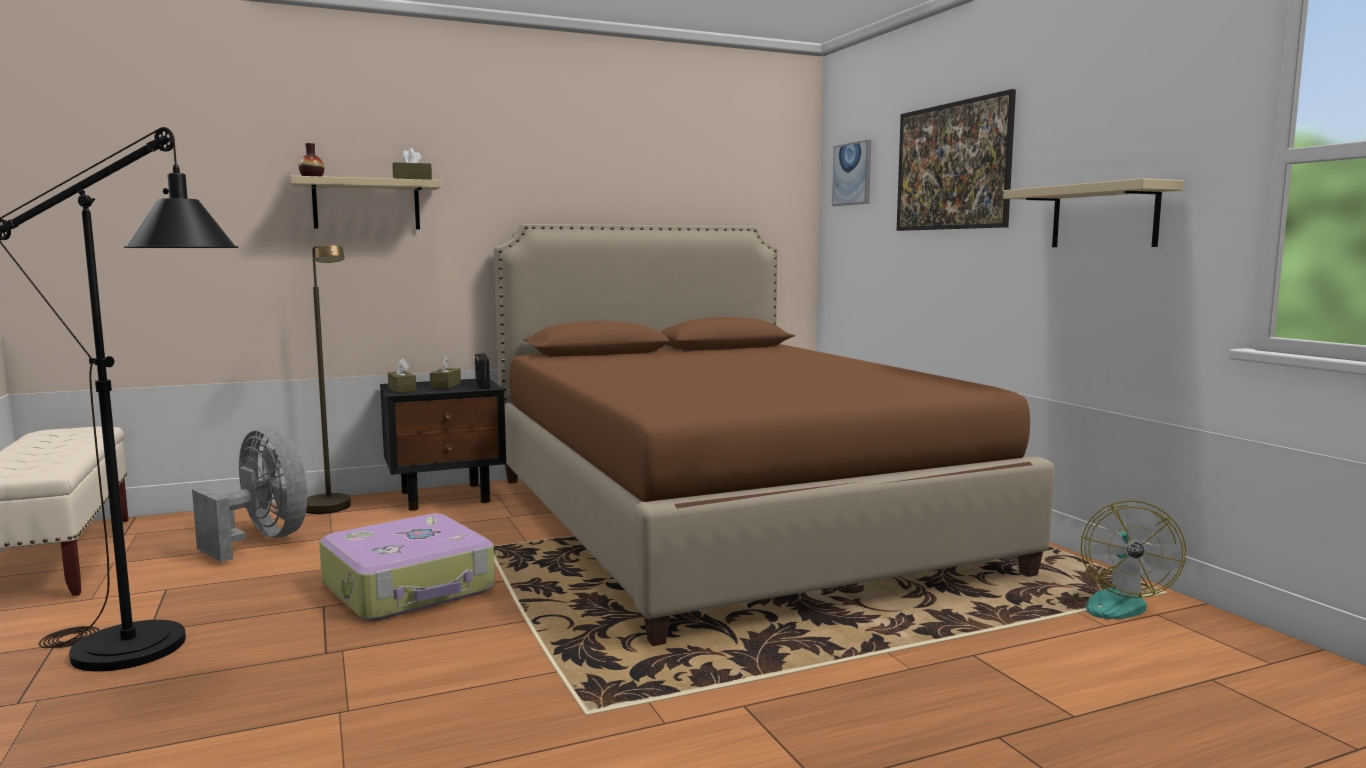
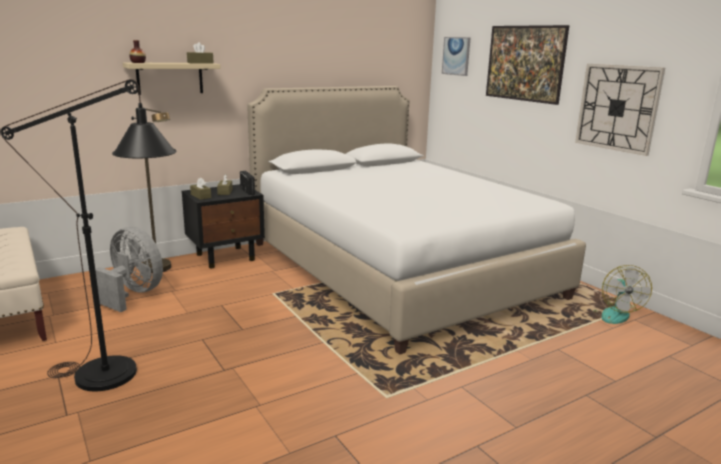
camera: 10 degrees left, 10 degrees up
suitcase [319,514,495,621] -> none
brown bed [494,224,1054,646] -> white bed [247,86,586,355]
beige shelf [1003,178,1184,247] -> wall clock [575,64,665,156]

